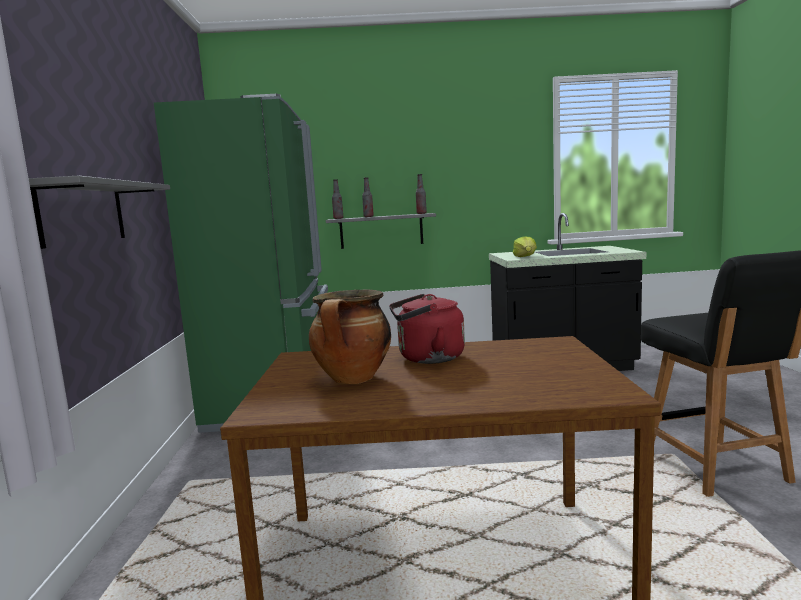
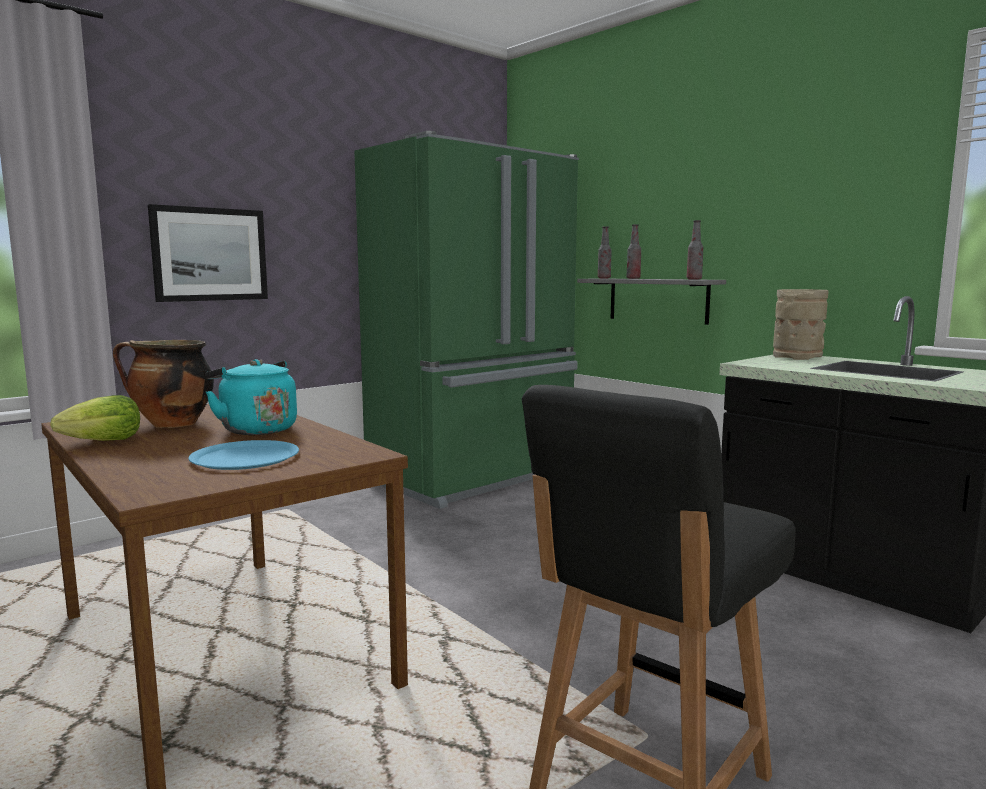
camera: 50 degrees right, 0 degrees up
grey shelf [28,176,170,249] -> picture [148,204,268,302]
red kettle [389,294,465,364] -> turquoise kettle [206,359,297,435]
lettuce [513,237,537,257] -> lettuce moved to [50,395,140,441]
none -> blue plate [188,440,299,470]
none -> beige vase [773,289,829,360]

